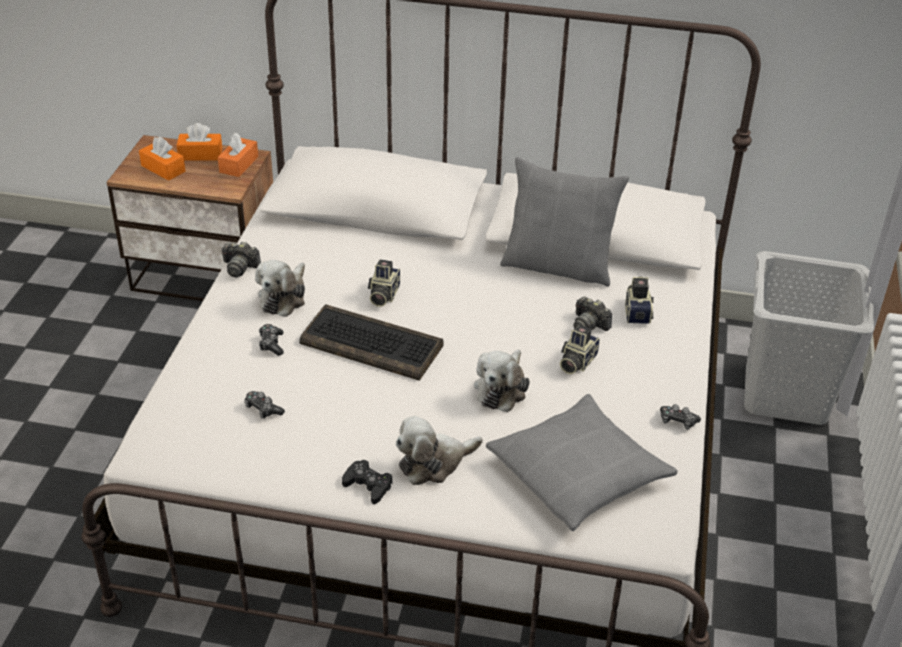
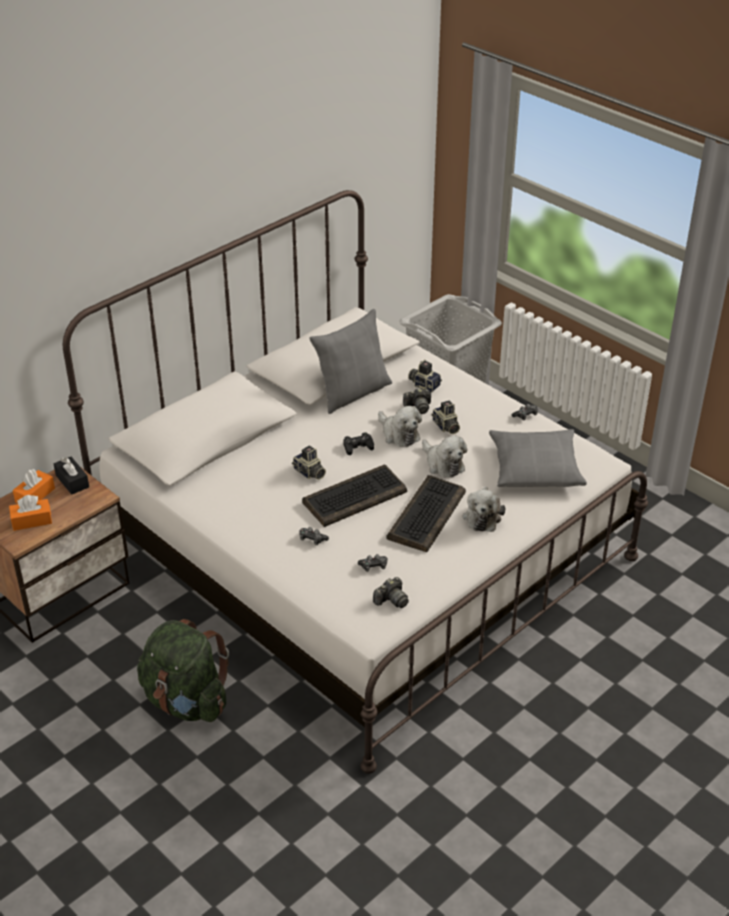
camera: 55 degrees left, 0 degrees up
orange tissue box [218,133,258,177] -> black tissue box [54,457,89,495]
camera [221,242,261,278] -> camera moved to [373,577,409,608]
plush toy [255,260,305,317] -> plush toy moved to [378,406,422,447]
black game controller [342,460,392,504] -> black game controller moved to [343,432,374,455]
none -> green backpack [137,619,229,722]
none -> keyboard [386,475,466,552]

